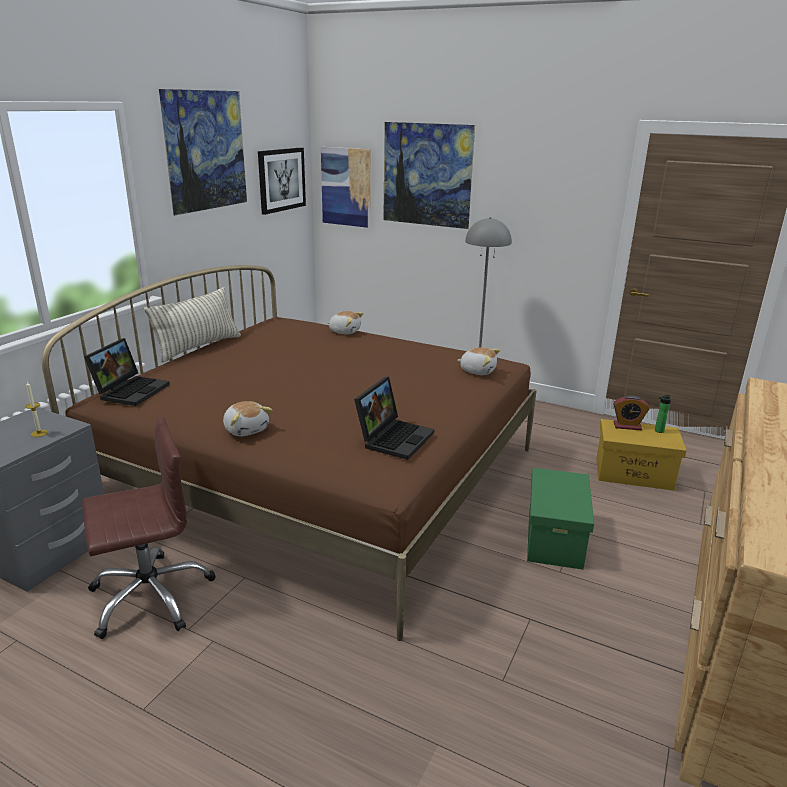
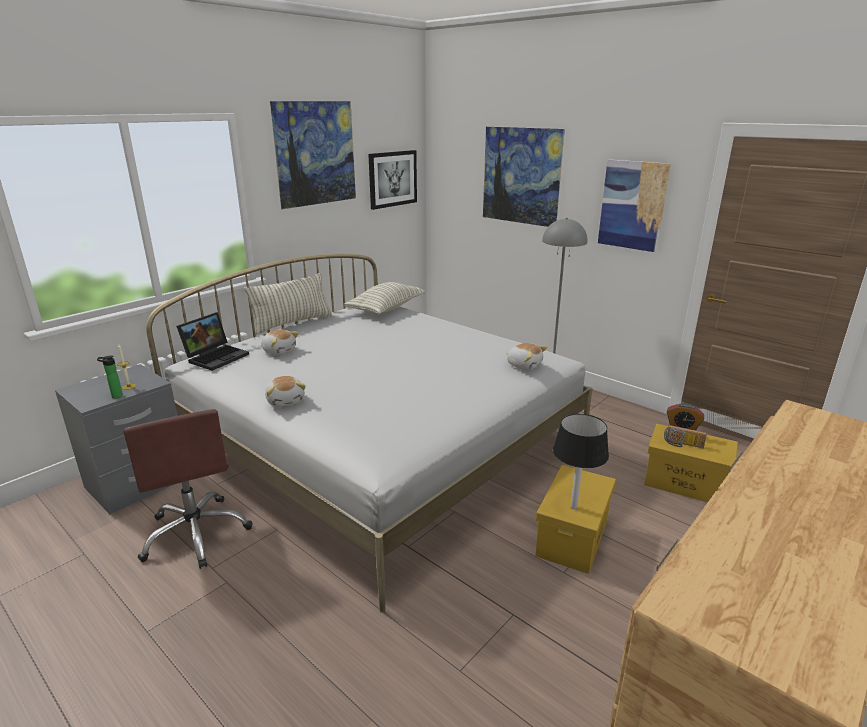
camera: 15 degrees right, 0 degrees up
brown bed [42,265,537,641] -> white bed [146,254,592,613]
brown office chair [82,416,215,639] -> brown office chair turned 75 degrees clockwise [124,409,253,569]
picture [321,147,371,228] -> picture moved to [598,159,671,252]
plush toy [327,311,364,334] -> plush toy moved to [261,329,299,355]
laptop [354,377,434,460] -> none
green storage box [527,468,594,570] -> yellow storage box [535,465,616,574]
bottle [655,395,671,433] -> bottle moved to [97,355,123,398]
none -> pillow [344,282,425,314]
none -> black table lamp [553,414,609,509]
none -> radio [664,425,707,448]

